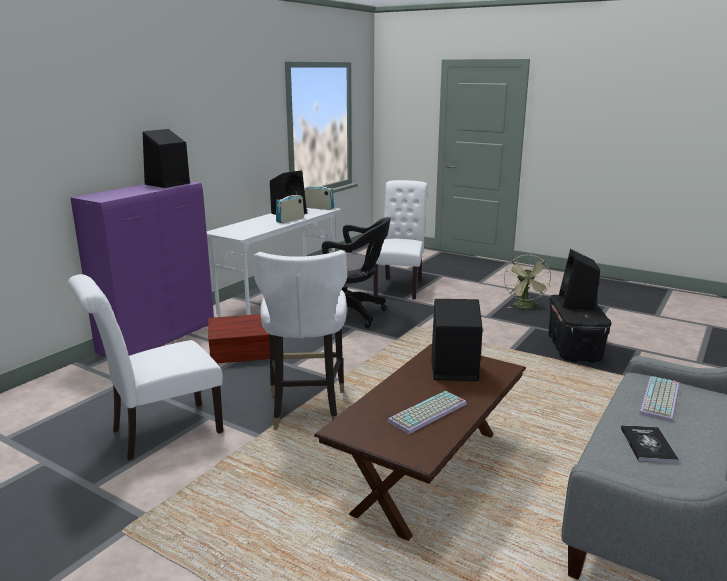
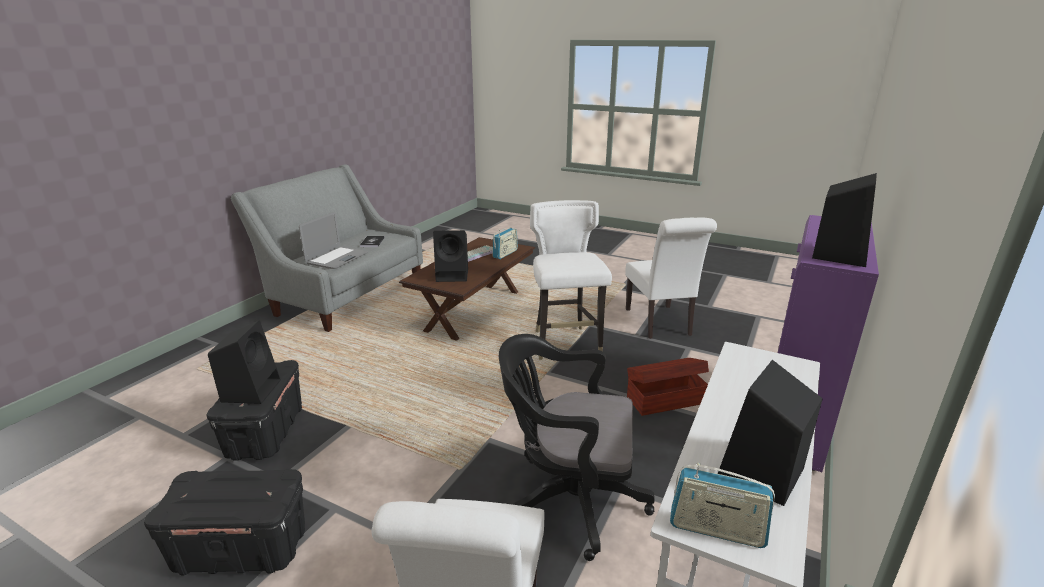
camera: 175 degrees right, 5 degrees up
white chair [68,274,223,460] -> white chair turned 120 degrees clockwise [625,217,717,339]
radio [276,191,304,223] -> radio moved to [492,228,518,259]
green fan [504,255,552,309] -> black storage box [144,469,305,575]
keyboard [639,376,679,422] -> laptop [299,212,368,269]

